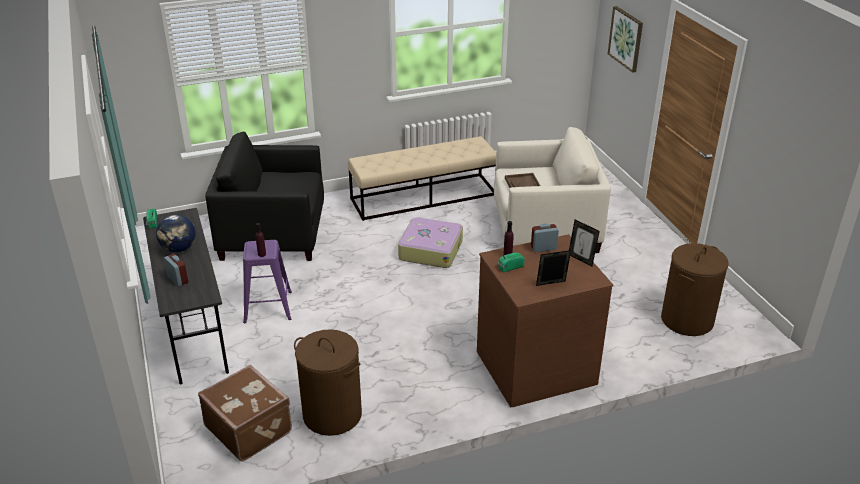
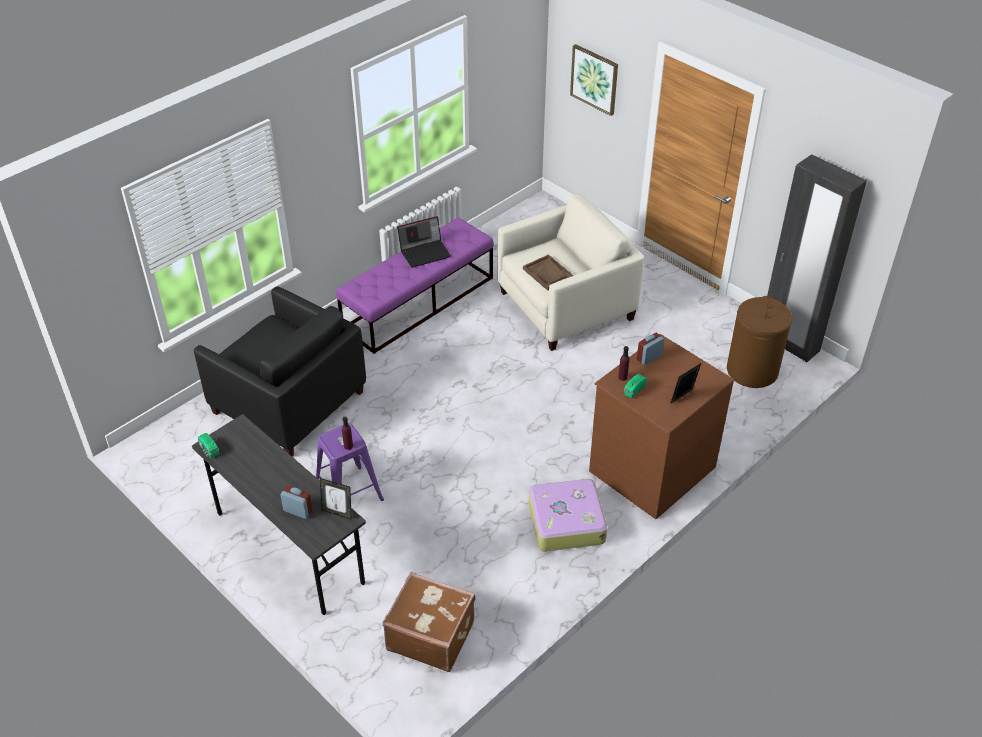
camera: 25 degrees left, 10 degrees up
globe [156,215,196,253] -> none
black armchair [205,132,324,261] -> black armchair turned 120 degrees counterclockwise [194,286,366,456]
brown laundry basket [294,329,362,436] -> none
beige bench [348,136,496,221] -> purple bench [336,218,494,354]
suitcase [398,217,463,268] -> suitcase moved to [528,478,607,552]
picture frame [569,219,600,267] -> picture frame moved to [320,478,352,520]
none -> laptop [397,216,451,268]
none -> black wardrobe [767,154,867,362]

